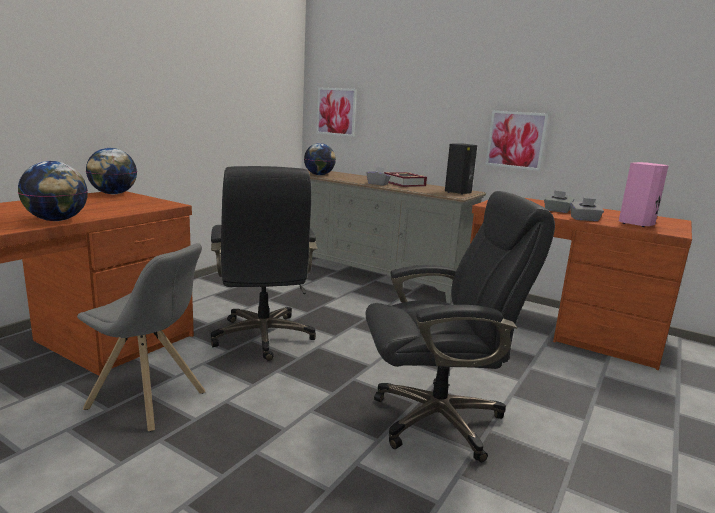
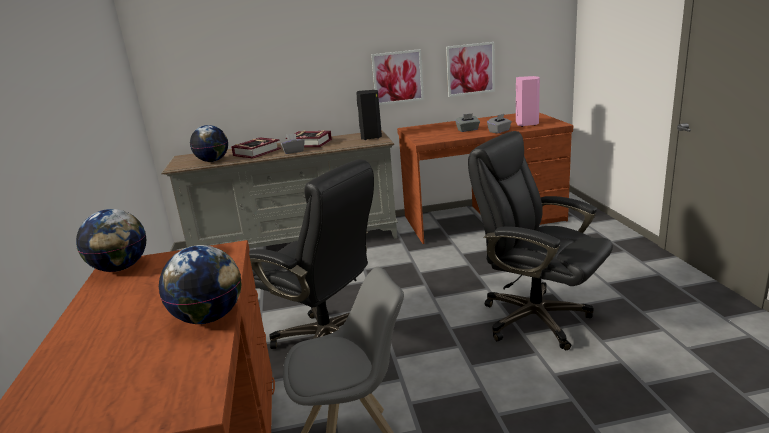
camera: 40 degrees left, 5 degrees up
picture [316,87,357,137] -> picture moved to [446,42,495,97]
black office chair [366,191,555,462] -> black office chair turned 90 degrees counterclockwise [468,131,613,350]
none -> book [231,138,281,158]

